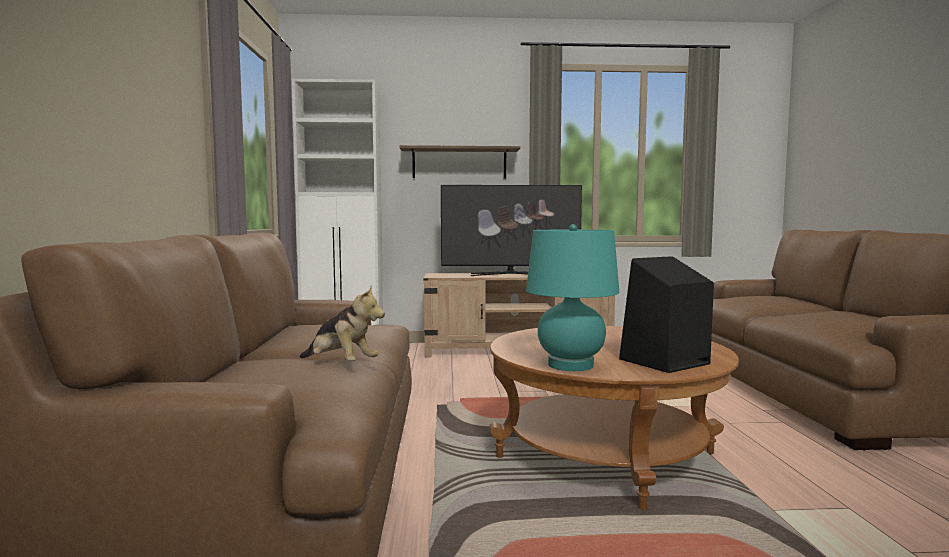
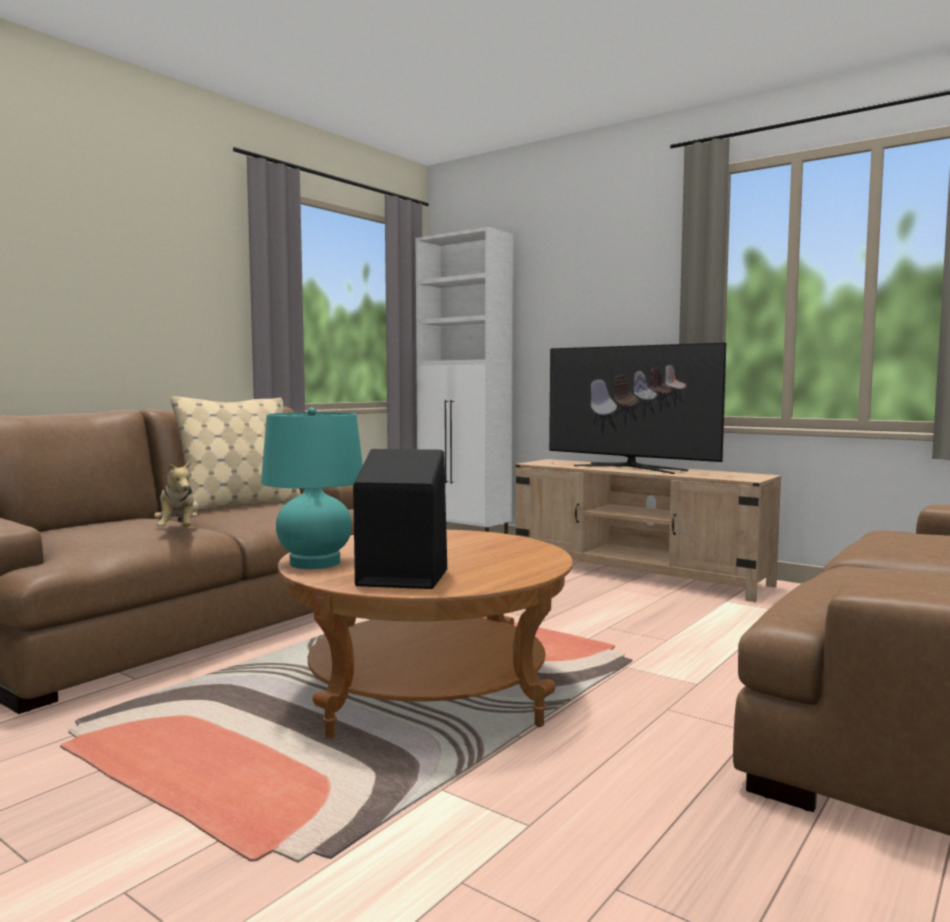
camera: 40 degrees right, 0 degrees up
shelf [399,145,520,179] -> none
none -> beige pillow [170,396,301,510]

